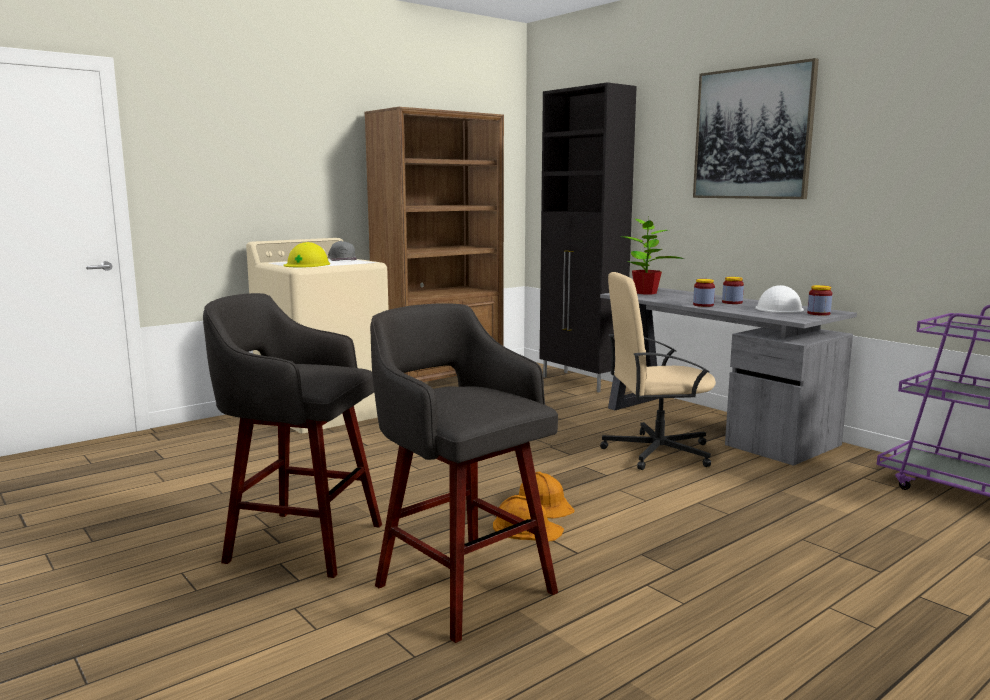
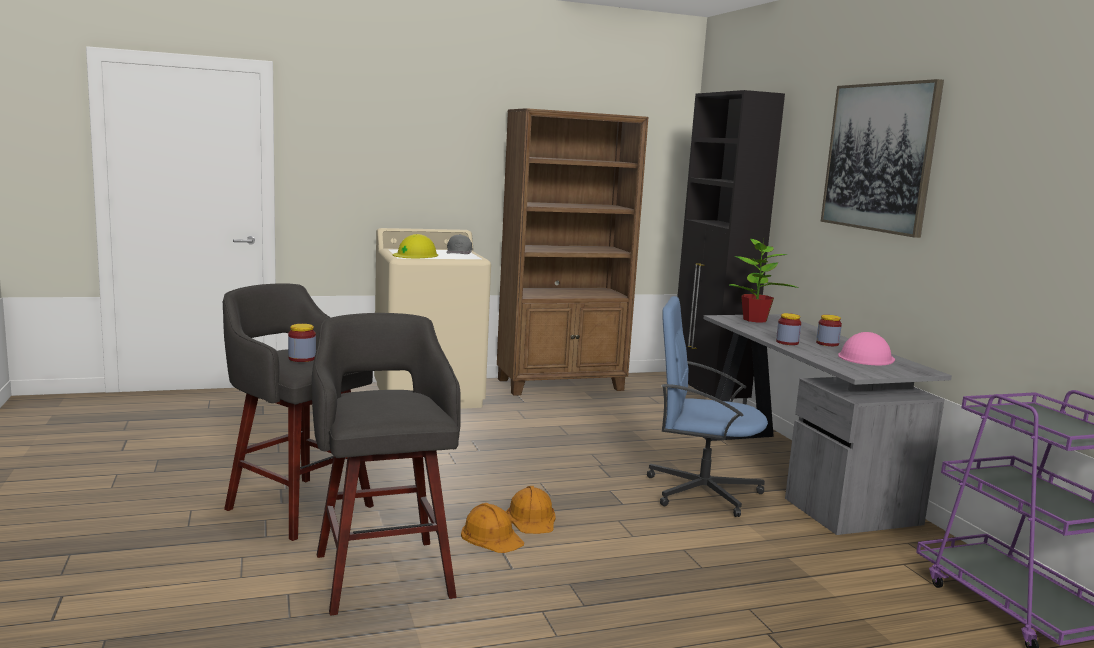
camera: 20 degrees right, 0 degrees up
beige office chair [600,272,716,470] -> blue office chair [647,296,768,517]
white hard hat [755,285,804,313] -> pink hard hat [838,332,895,365]
jar [807,285,832,316] -> jar moved to [288,324,316,362]

